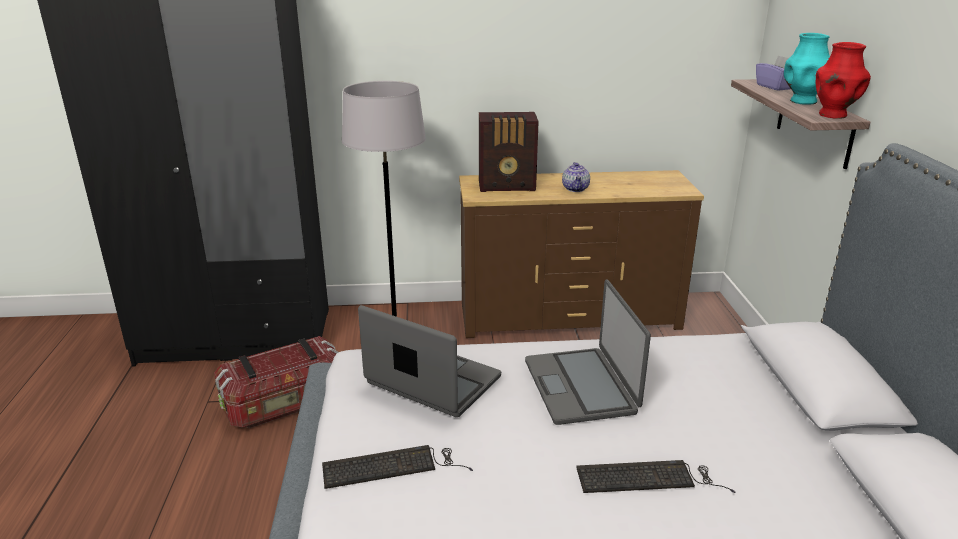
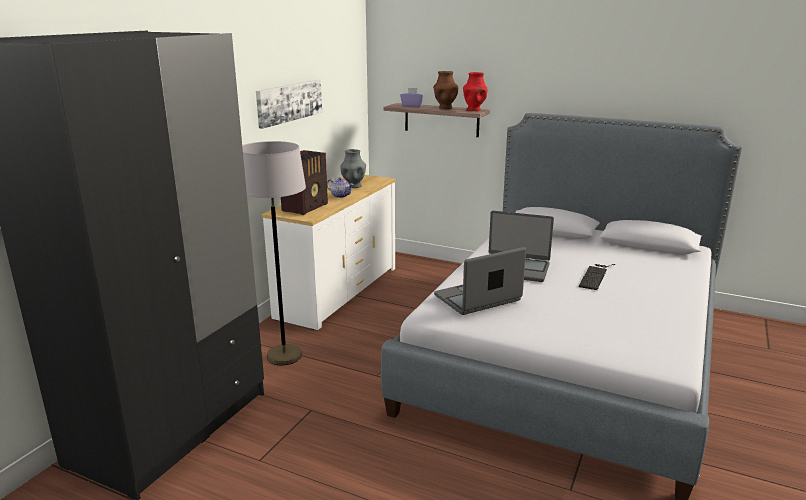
camera: 60 degrees left, 5 degrees down
storage box [214,336,338,428] -> none
keyboard [322,445,473,489] -> none
brown dresser [459,170,704,338] -> white dresser [262,175,396,330]
turquoise vase [784,33,830,105] -> brown vase [433,71,458,109]
none -> picture [256,80,322,129]
none -> grey vase [341,149,366,188]

